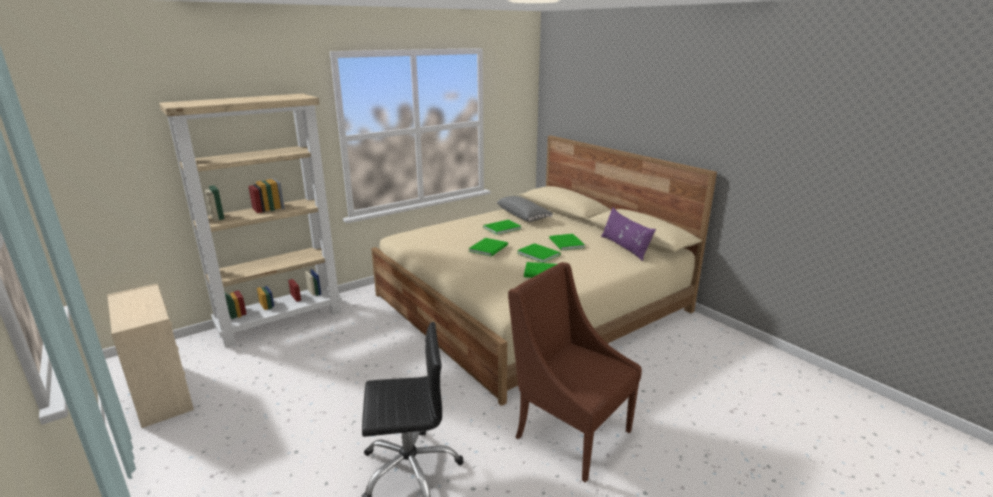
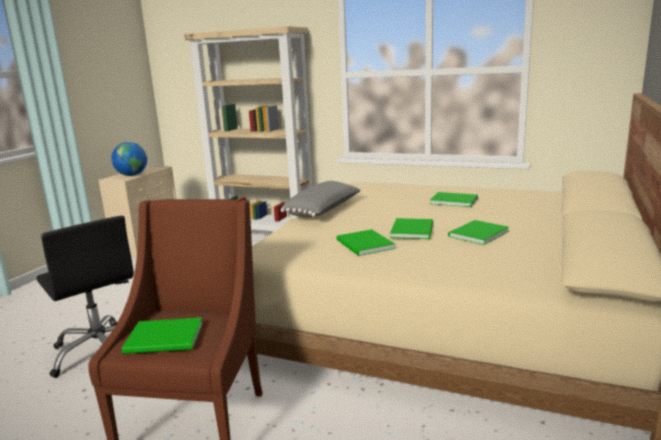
camera: 60 degrees right, 5 degrees down
green book [469,238,508,257] -> green book moved to [122,318,203,354]
grey pillow [496,196,553,222] -> grey pillow moved to [281,181,361,217]
purple pillow [601,207,656,261] -> none
none -> globe [111,142,147,176]

